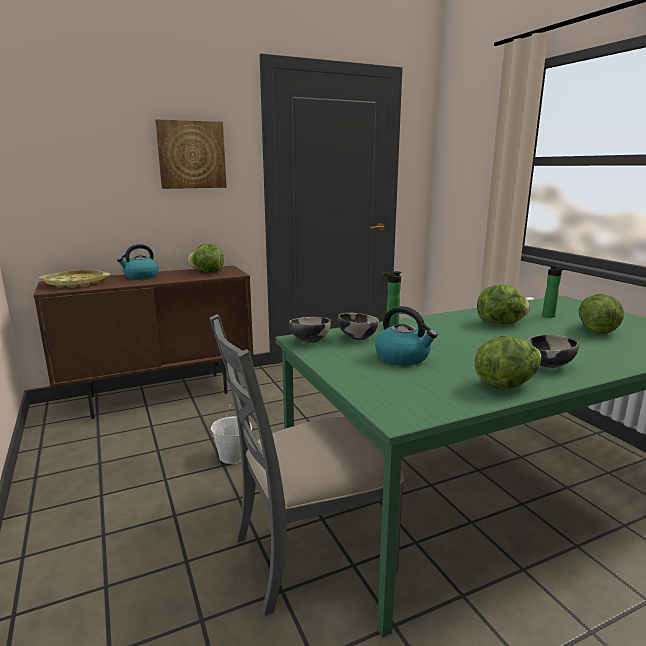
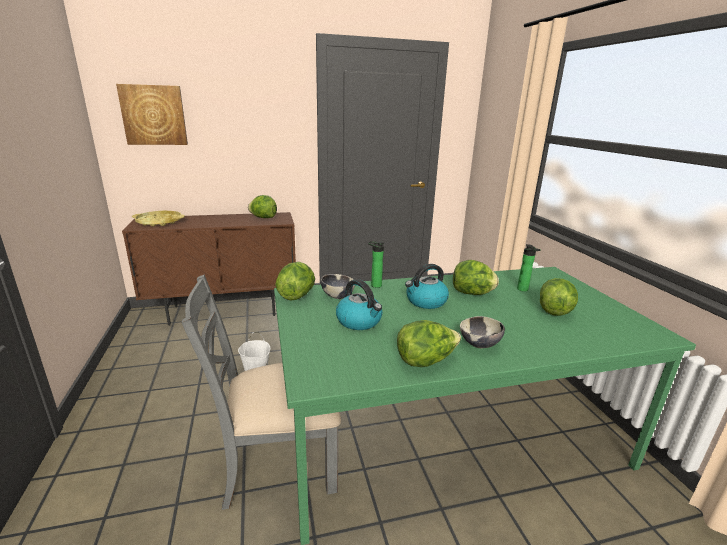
camera: 10 degrees right, 5 degrees up
kettle [117,244,159,279] -> kettle moved to [405,264,449,309]
picture [155,119,227,189] -> picture moved to [116,84,188,145]
bowl [289,317,331,343] -> lettuce [275,262,315,301]

